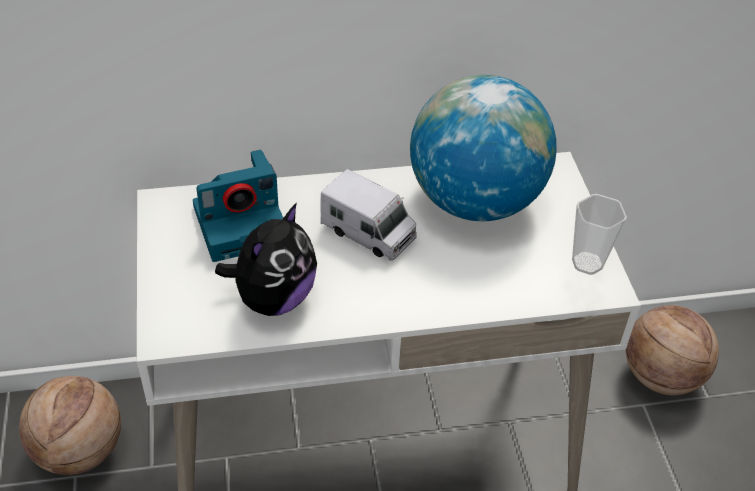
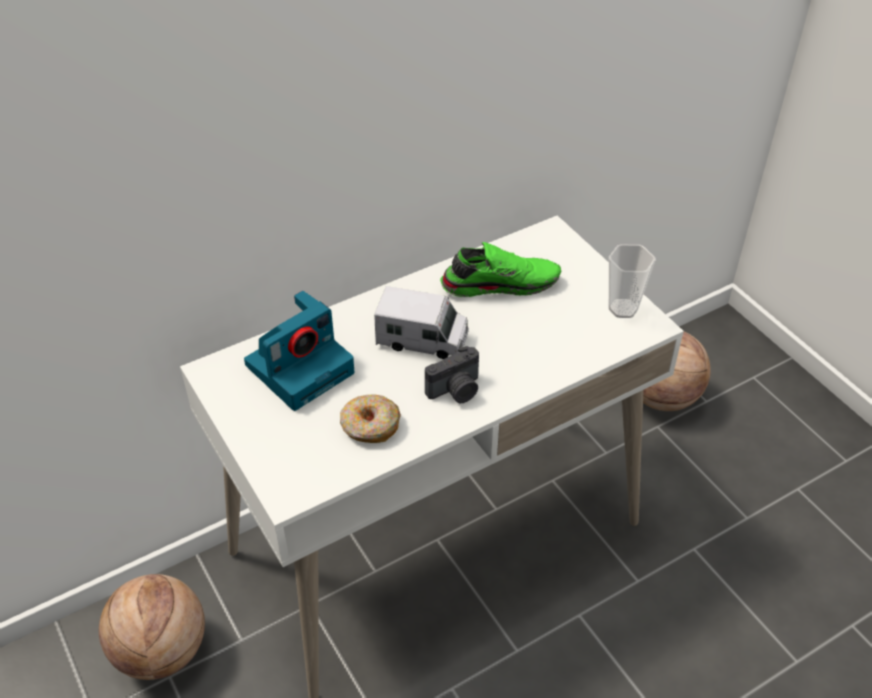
camera: 20 degrees left, 0 degrees up
plush toy [215,203,317,316] -> donut [340,395,401,443]
globe [410,75,557,221] -> green shoe [440,242,561,297]
none -> camera [425,346,479,403]

